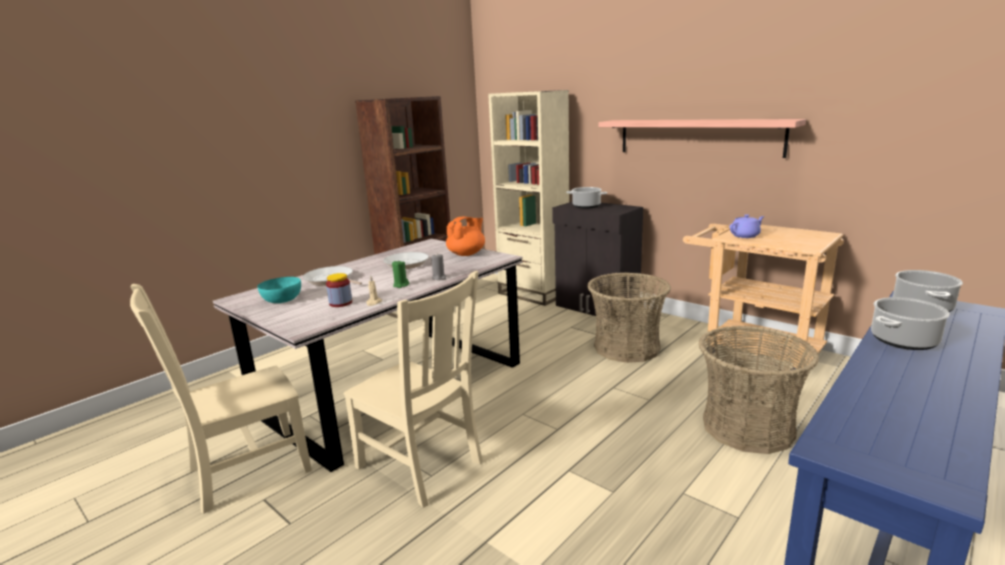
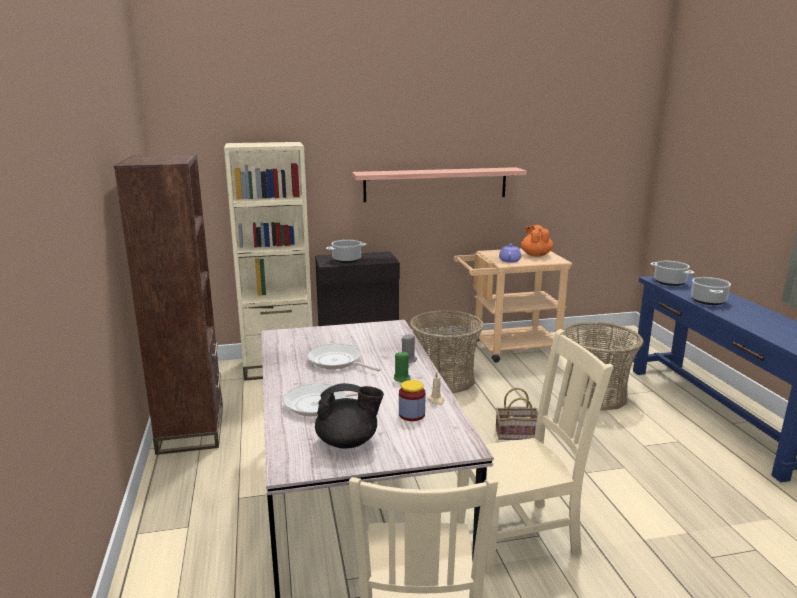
camera: 55 degrees left, 0 degrees up
turquoise bowl [258,277,301,303] -> black teapot [315,383,384,449]
orange teapot [446,217,485,256] -> orange teapot moved to [521,225,553,257]
none -> basket [496,388,538,440]

